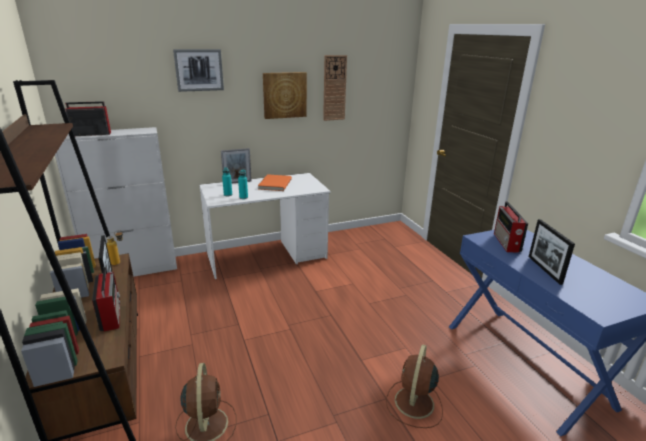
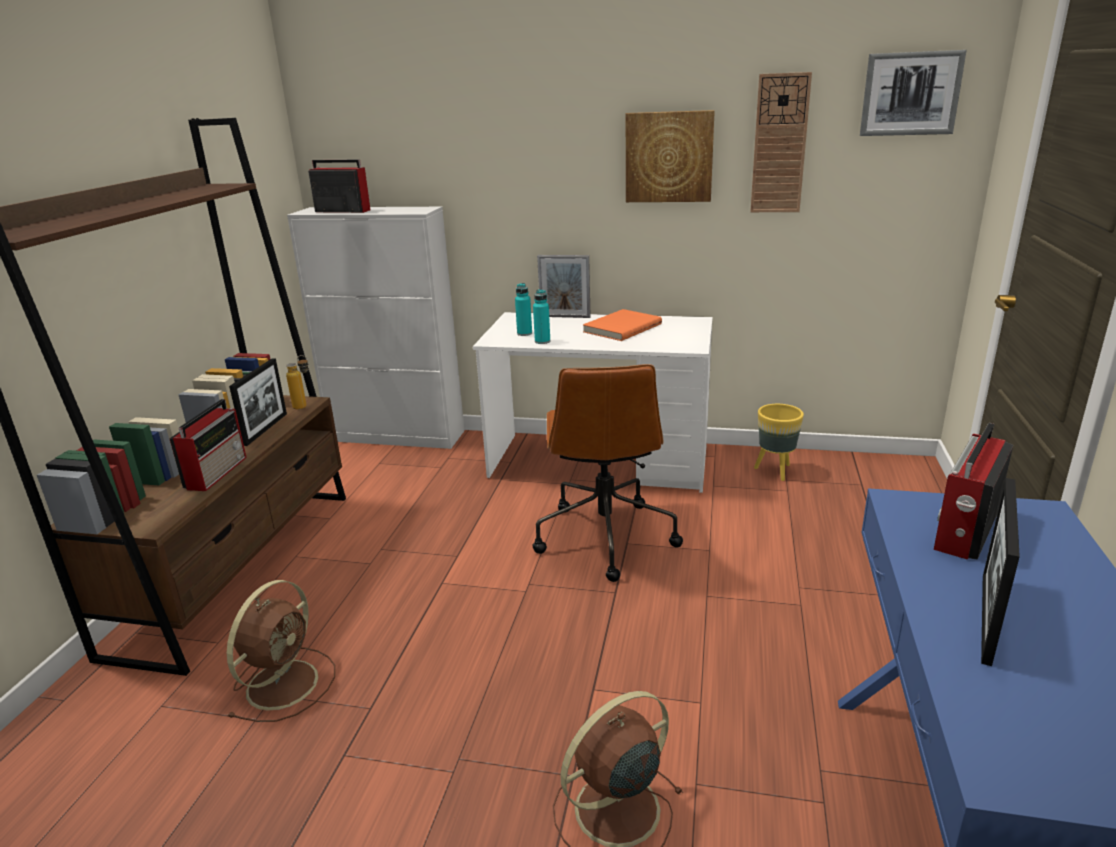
camera: 35 degrees right, 0 degrees up
picture [173,49,224,92] -> picture moved to [860,50,967,136]
none -> brown office chair [532,364,683,582]
none -> yellow planter [754,404,804,481]

